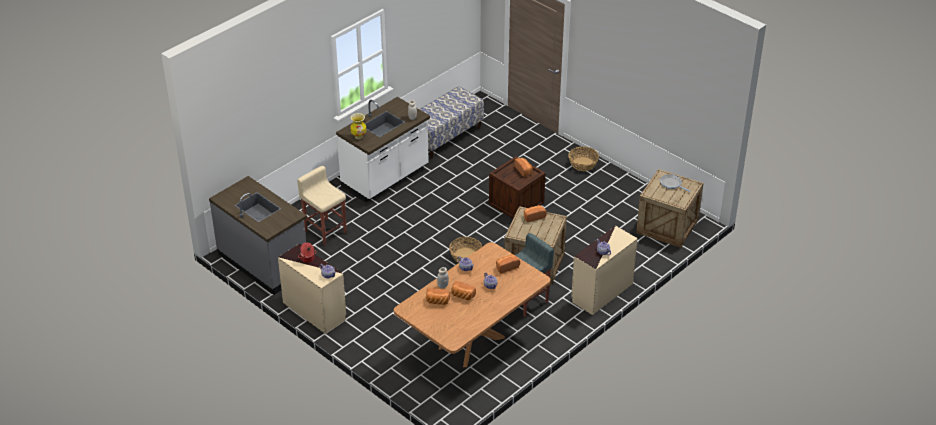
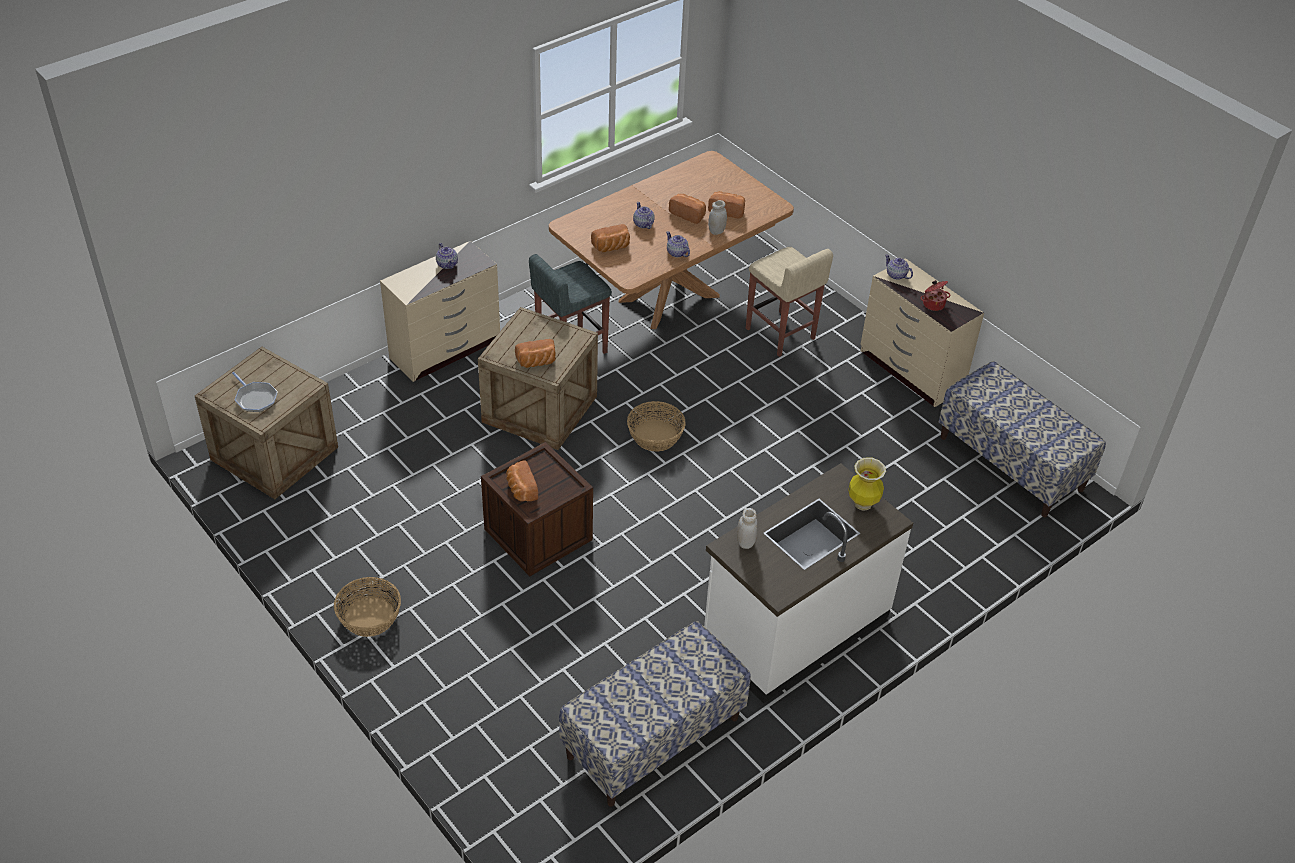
camera: 175 degrees left, 5 degrees up
grey counter [209,176,307,295] -> bench [939,361,1106,517]
beige stool [297,166,347,245] -> beige stool moved to [746,247,833,357]

